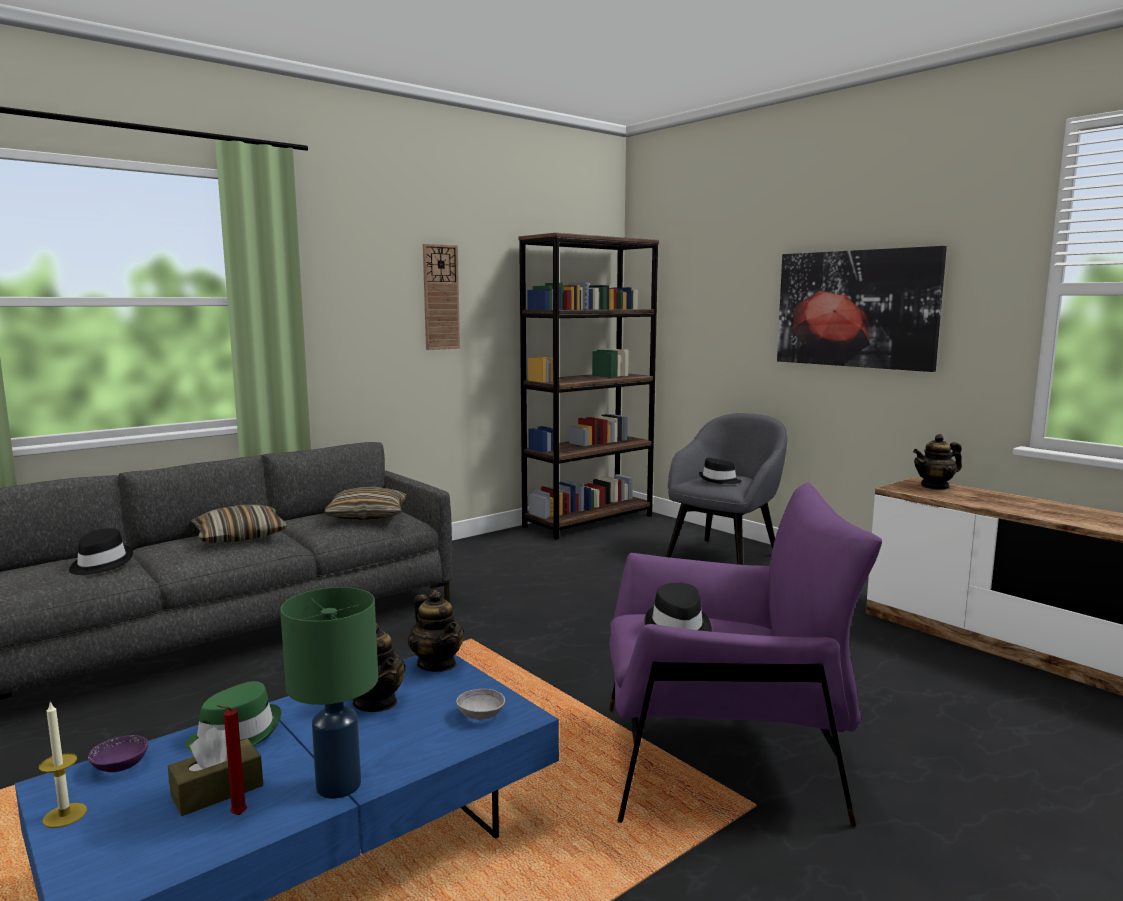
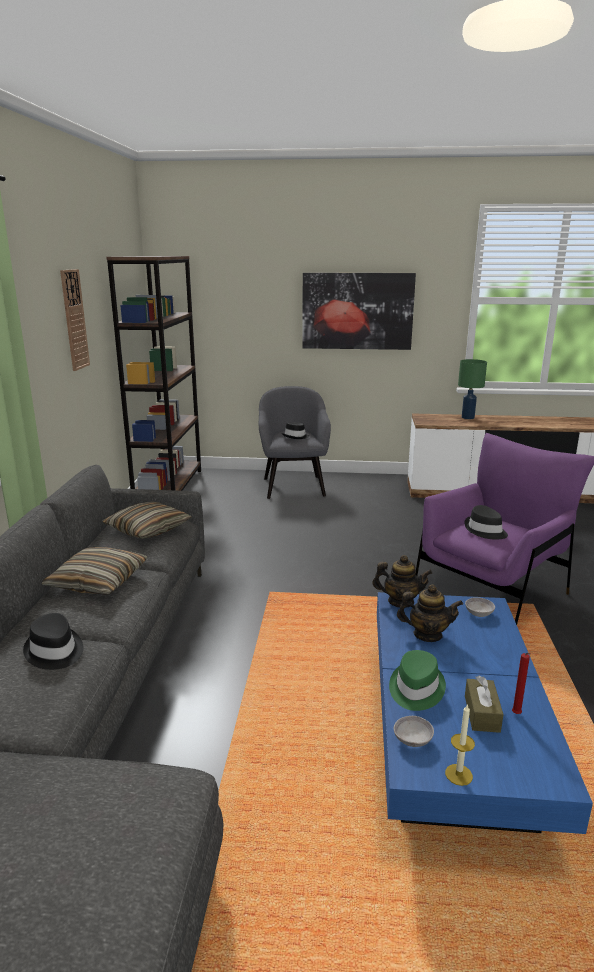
camera: 45 degrees left, 10 degrees up
purple bowl [88,735,148,772] -> grey bowl [394,716,434,747]
green table lamp [280,587,378,799] -> green table lamp moved to [458,359,487,419]
teapot [913,434,962,490] -> none

